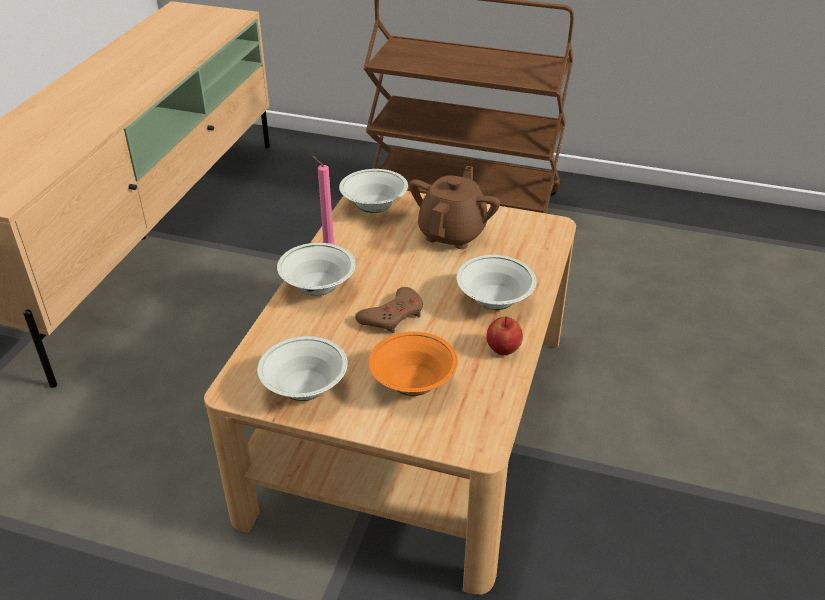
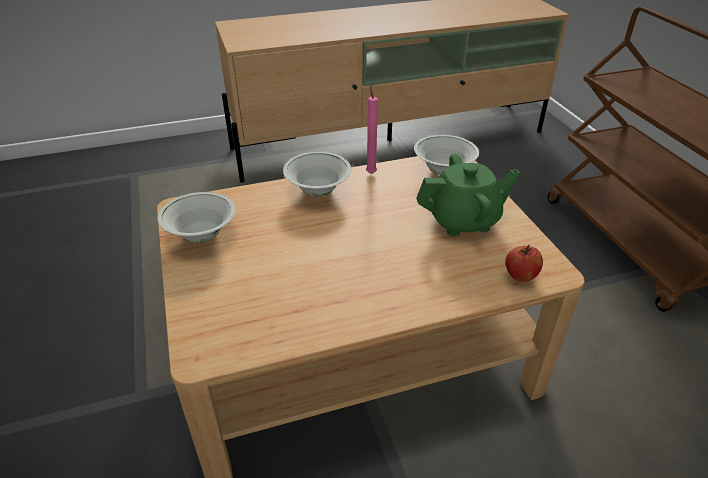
camera: 55 degrees right, 0 degrees up
brown game controller [355,287,423,333] -> none
orange bowl [368,332,458,396] -> none
brown teapot [409,166,500,249] -> green teapot [416,154,520,236]
white bowl [456,255,536,310] -> none
apple [486,317,523,355] -> apple moved to [505,245,543,282]

